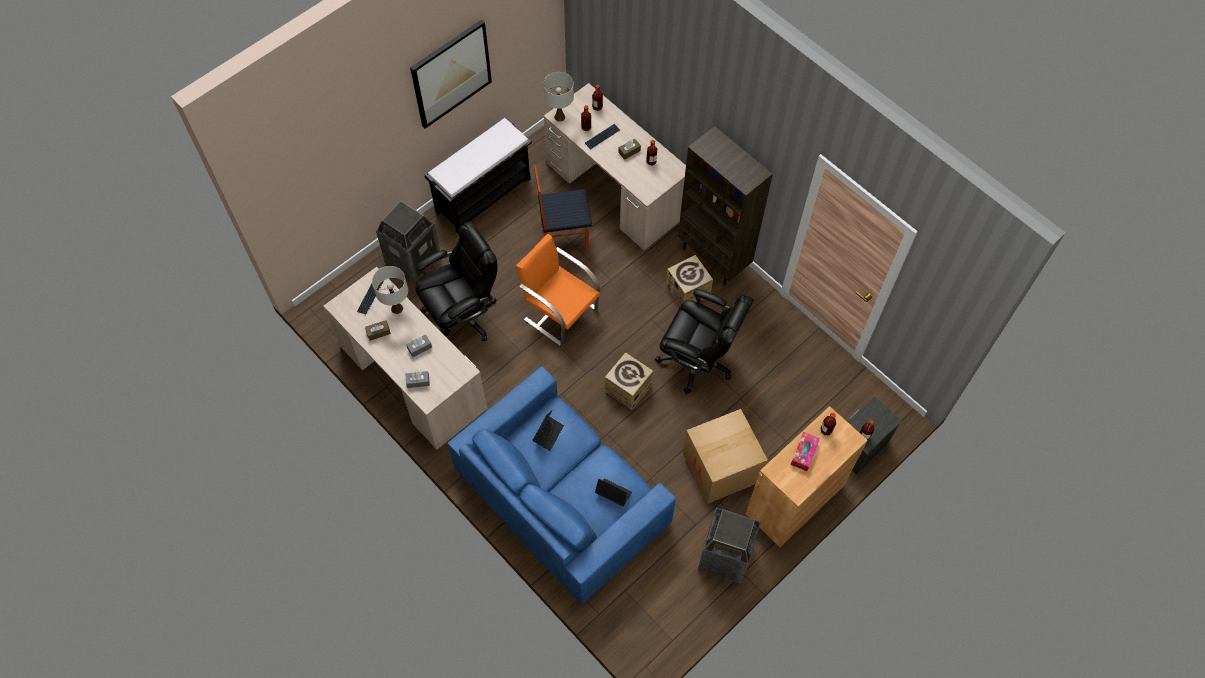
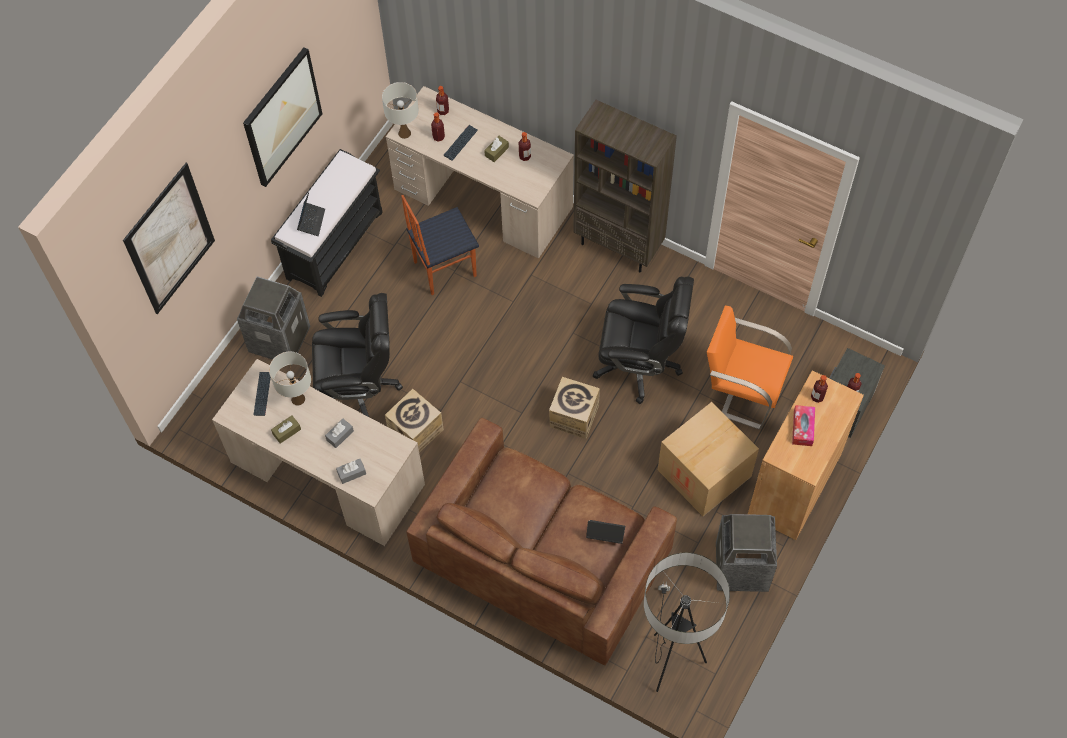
camera: 15 degrees left, 0 degrees up
black office chair [415,221,497,341] -> black office chair turned 45 degrees clockwise [312,293,403,417]
blue sofa [448,367,676,604] -> brown sofa [406,418,677,665]
orange chair [516,234,600,347] -> orange chair moved to [707,306,793,429]
laptop [533,411,564,451] -> laptop moved to [297,192,325,236]
cardboard box [666,255,713,306] -> cardboard box moved to [385,389,444,452]
none -> picture [123,163,215,314]
none -> floor lamp [644,552,730,692]

